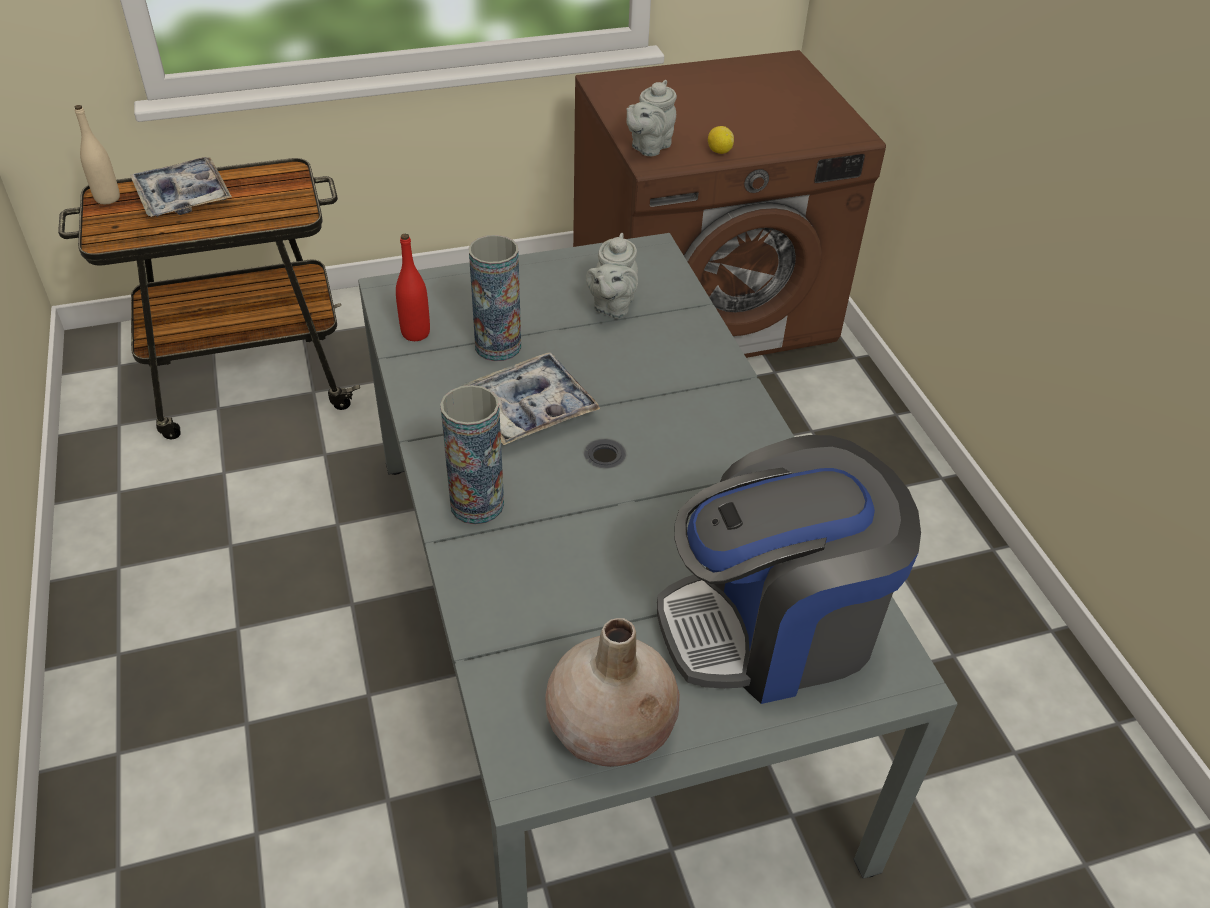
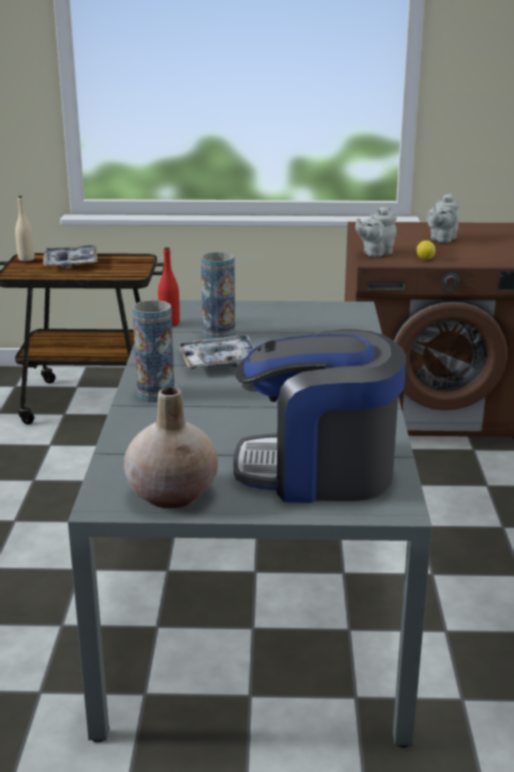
camera: 20 degrees right, 20 degrees down
grey teapot [586,233,638,319] -> grey teapot moved to [427,193,460,243]

